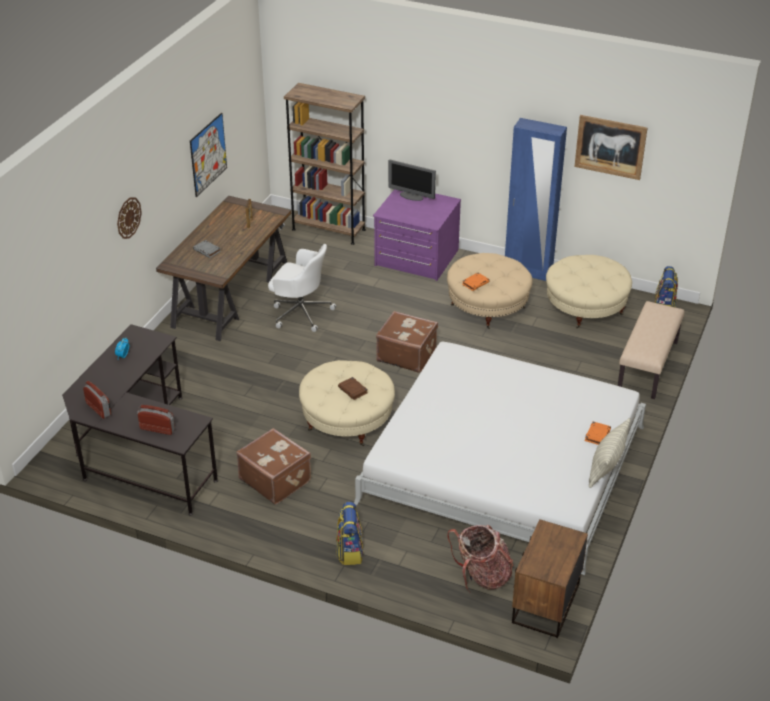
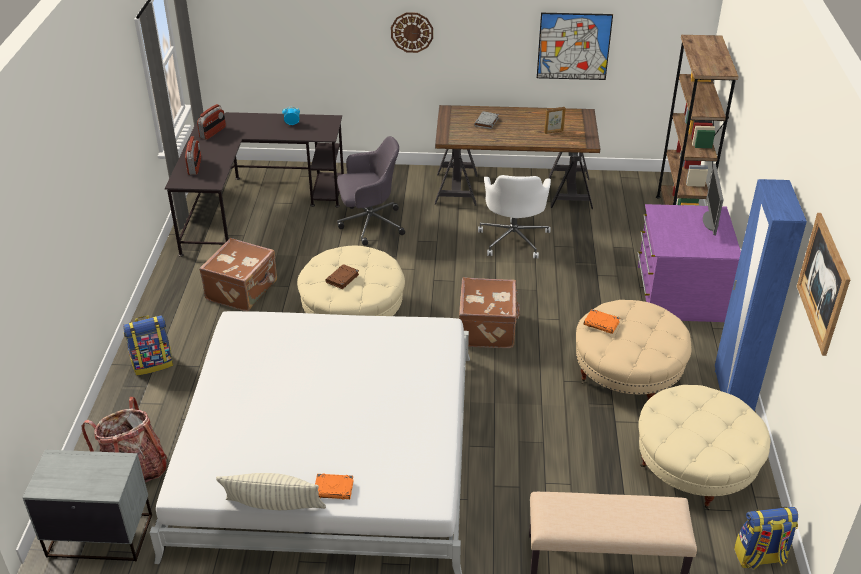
camera: 70 degrees right, 0 degrees up
brown nightstand [512,519,588,638] -> grey nightstand [22,450,152,562]
none -> grey office chair [337,136,405,246]

